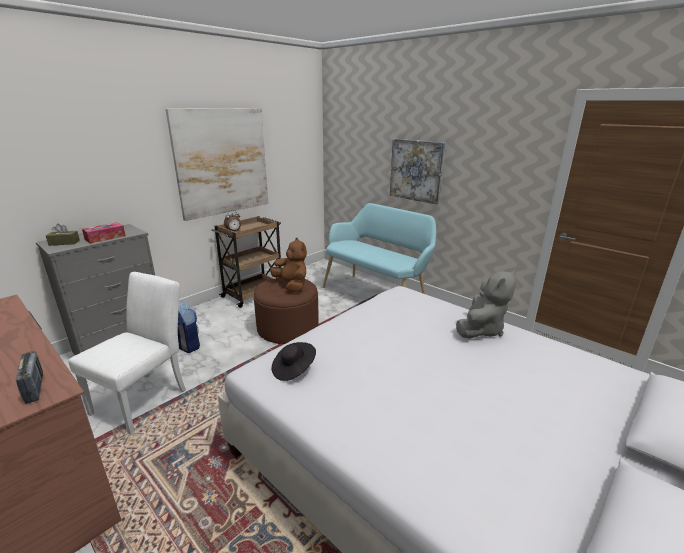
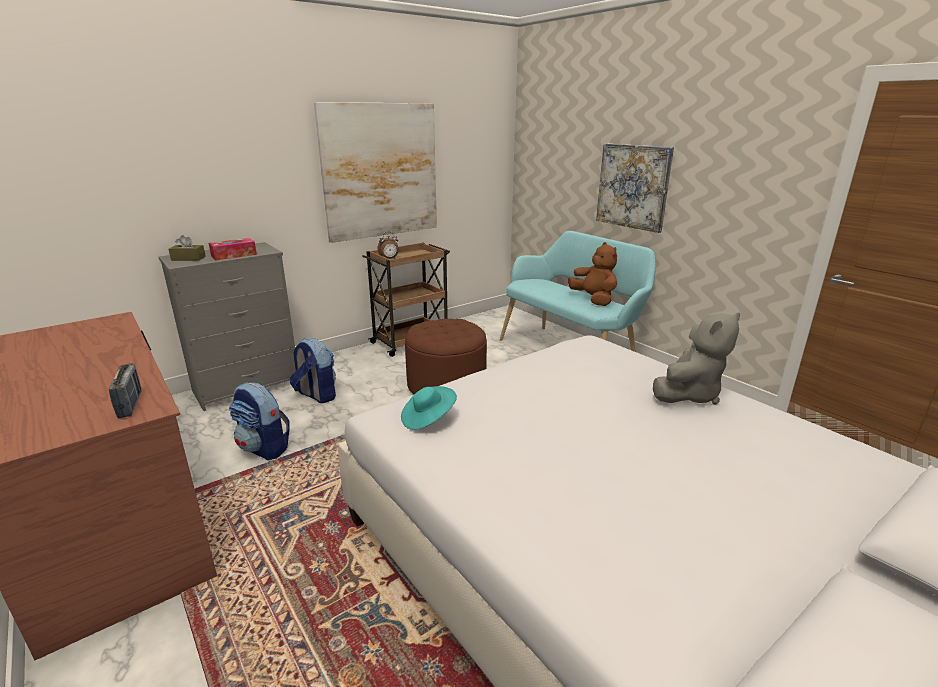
camera: 10 degrees right, 0 degrees up
white chair [68,272,186,435] -> backpack [229,382,290,460]
brown plush toy [270,238,307,292] -> brown plush toy moved to [568,242,617,306]
black hat [272,342,316,381] -> turquoise hat [401,386,457,430]

